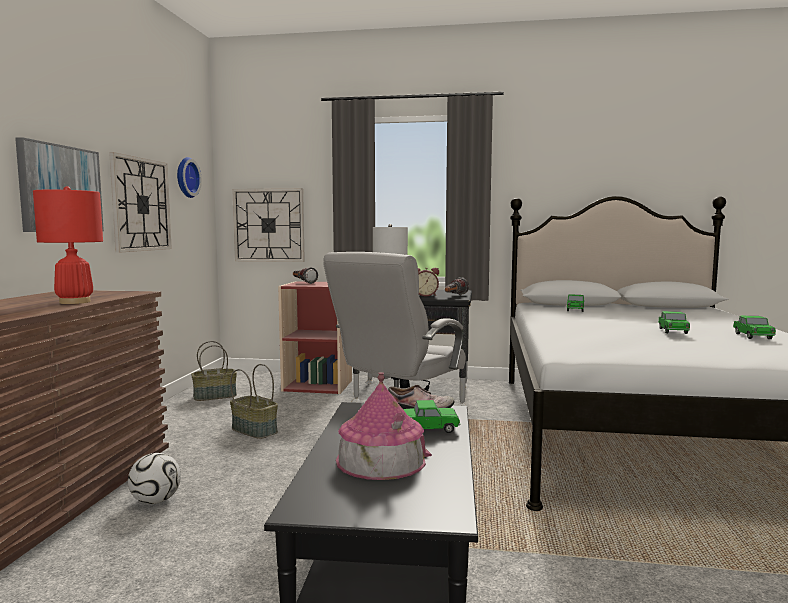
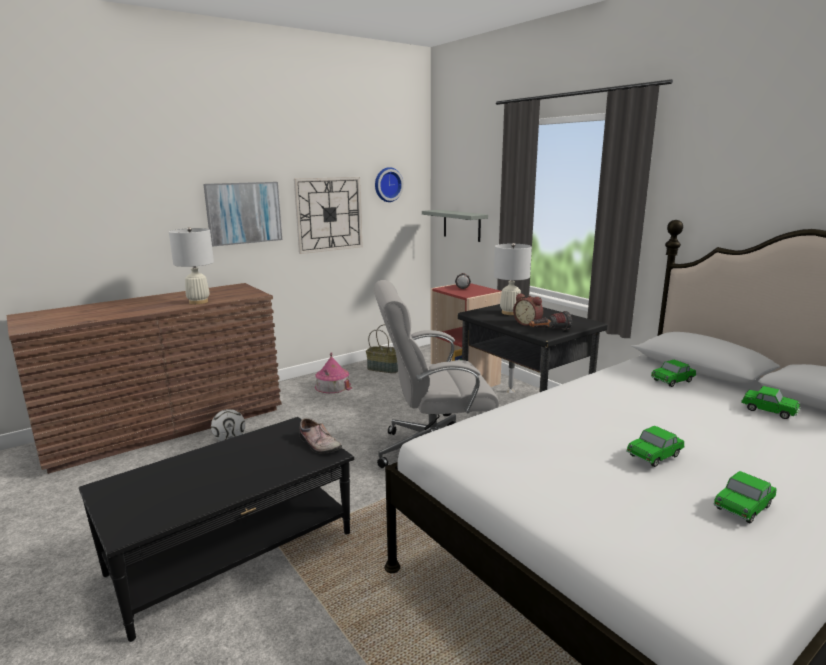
camera: 45 degrees right, 10 degrees up
red table lamp [33,186,103,304] -> white table lamp [169,227,214,304]
basket [230,364,278,439] -> none
wall clock [232,188,305,262] -> grey shelf [422,210,488,242]
toy house [336,372,432,480] -> toy house moved to [315,352,352,393]
toy car [403,400,460,433] -> toy car moved to [741,386,800,419]

